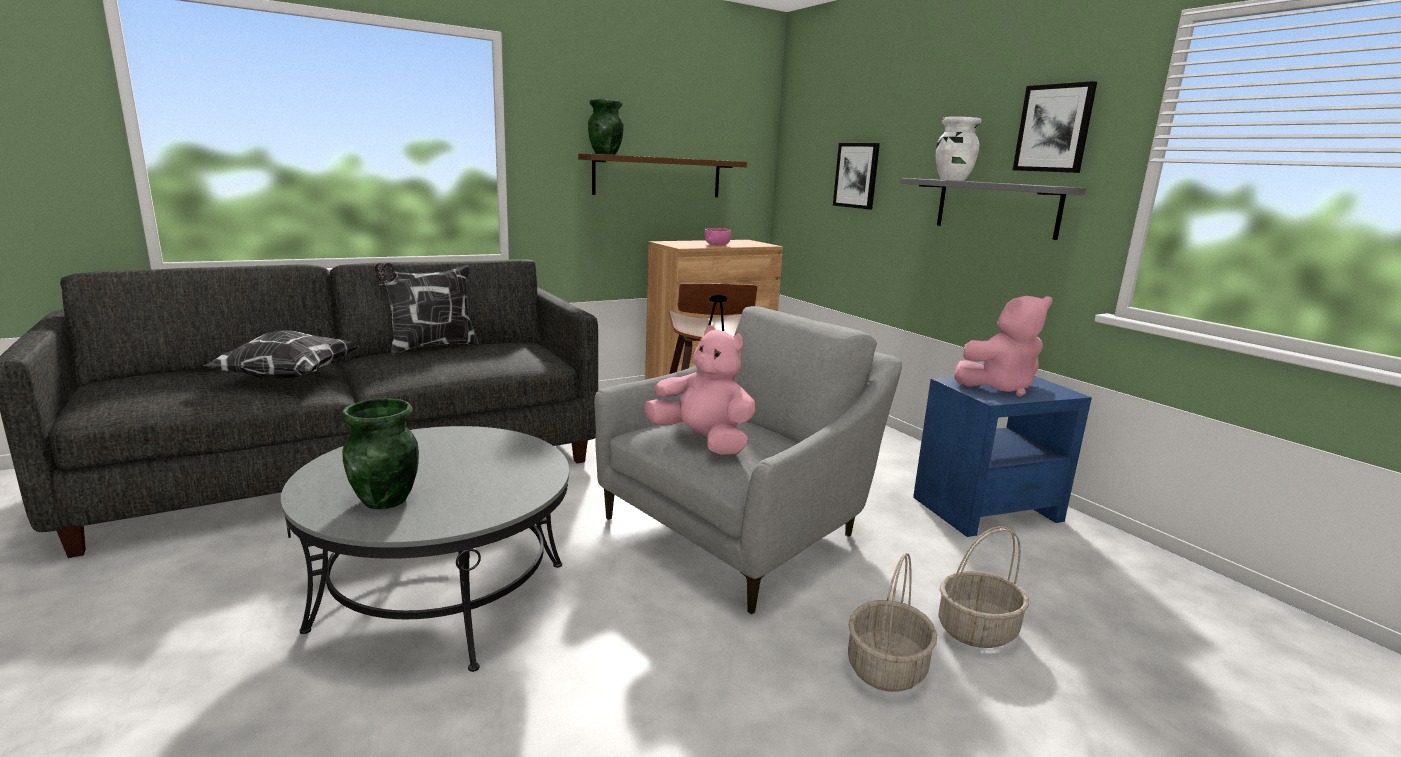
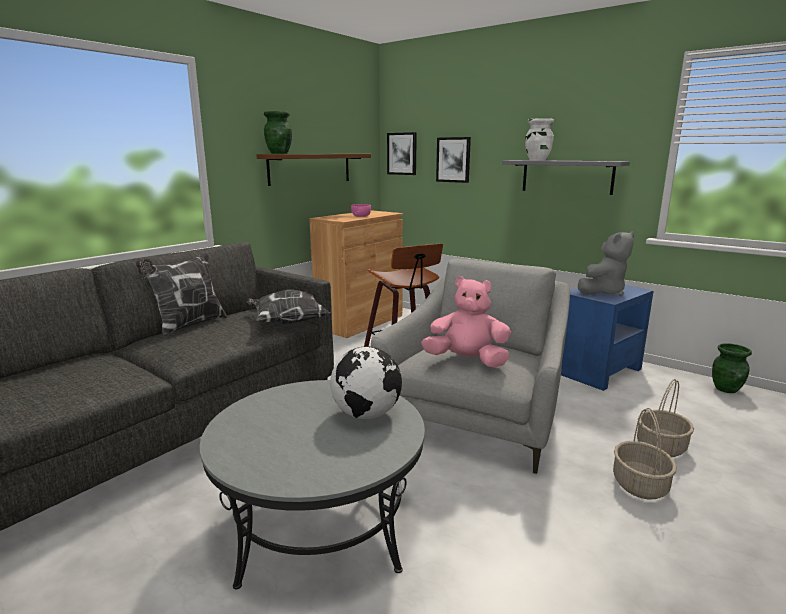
camera: 20 degrees left, 0 degrees up
pillow [204,330,360,379] -> pillow moved to [247,290,331,324]
green vase [341,398,419,509] -> green vase moved to [712,343,752,393]
pink plush toy [954,296,1052,397] -> grey plush toy [578,231,634,296]
picture [1013,81,1097,173] -> picture moved to [387,132,417,175]
none -> globe [330,346,402,419]

